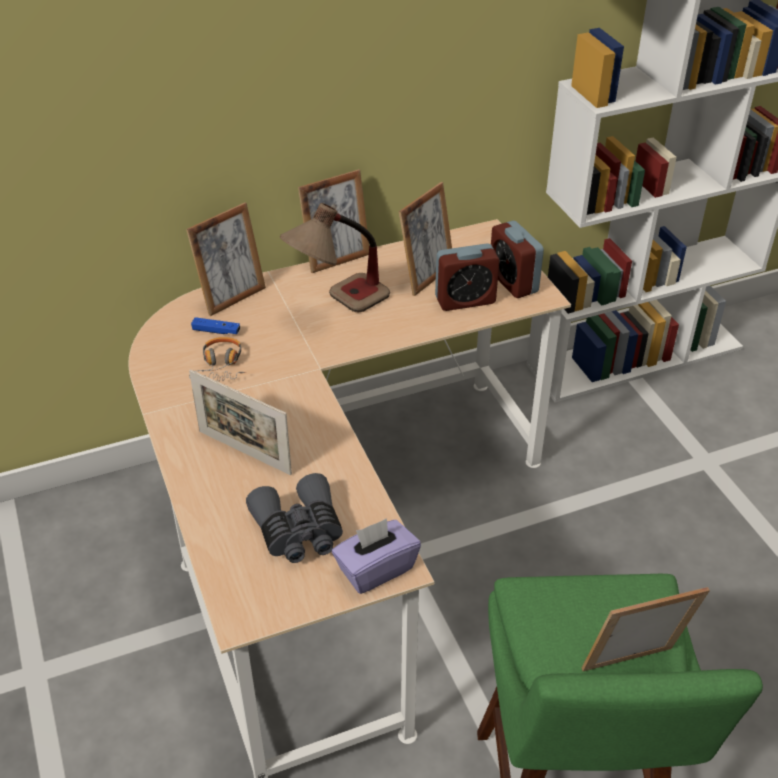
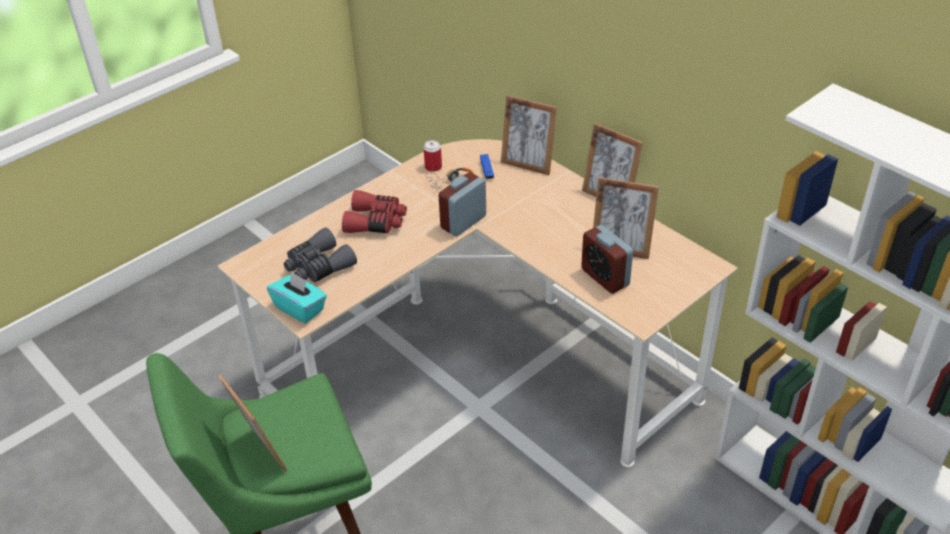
camera: 70 degrees right, 0 degrees up
picture frame [189,369,292,475] -> red binoculars [342,190,407,233]
table lamp [280,203,390,312] -> none
purple tissue box [332,518,421,594] -> turquoise tissue box [267,271,327,324]
alarm clock [491,221,544,298] -> alarm clock moved to [439,173,486,236]
none -> can [424,140,442,172]

